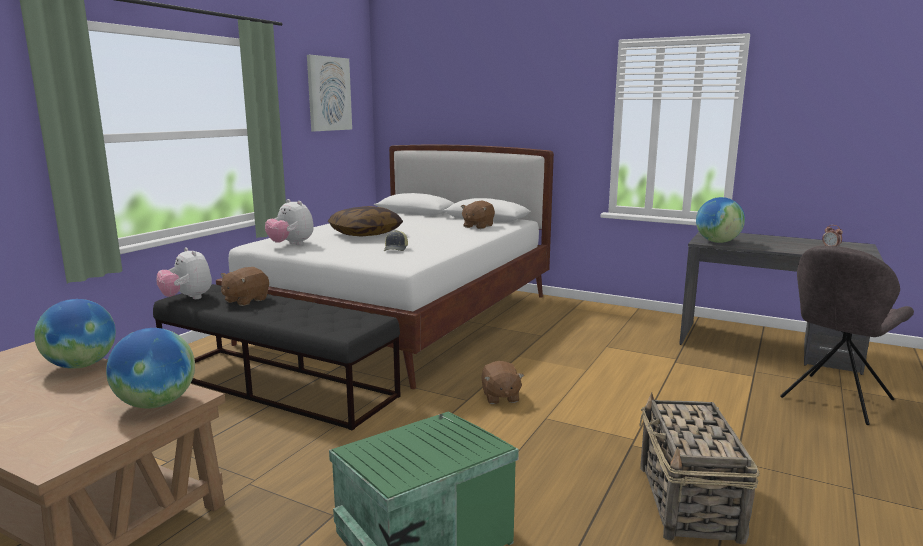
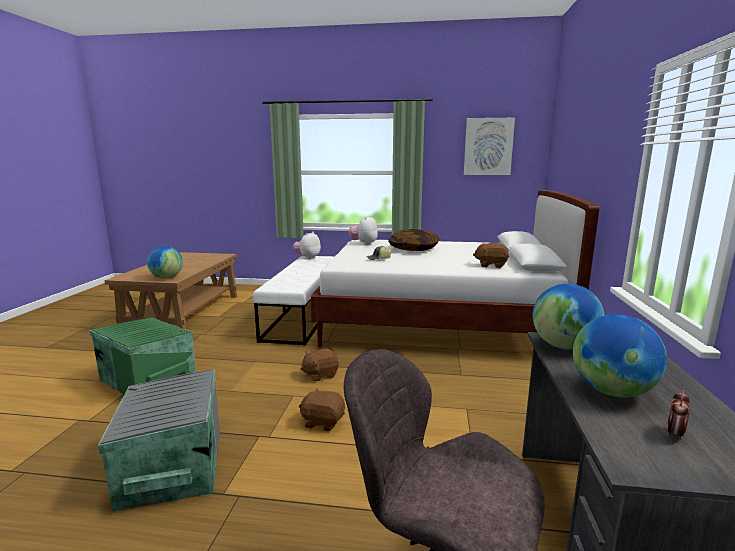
camera: 70 degrees right, 0 degrees up
globe [34,299,116,369] -> globe moved to [573,314,667,397]
black bench [153,284,400,431] -> white bench [253,256,335,346]
brown plush toy [221,267,269,306] -> brown plush toy moved to [299,388,345,431]
basket [639,393,760,545] -> grey storage box [98,369,220,512]

